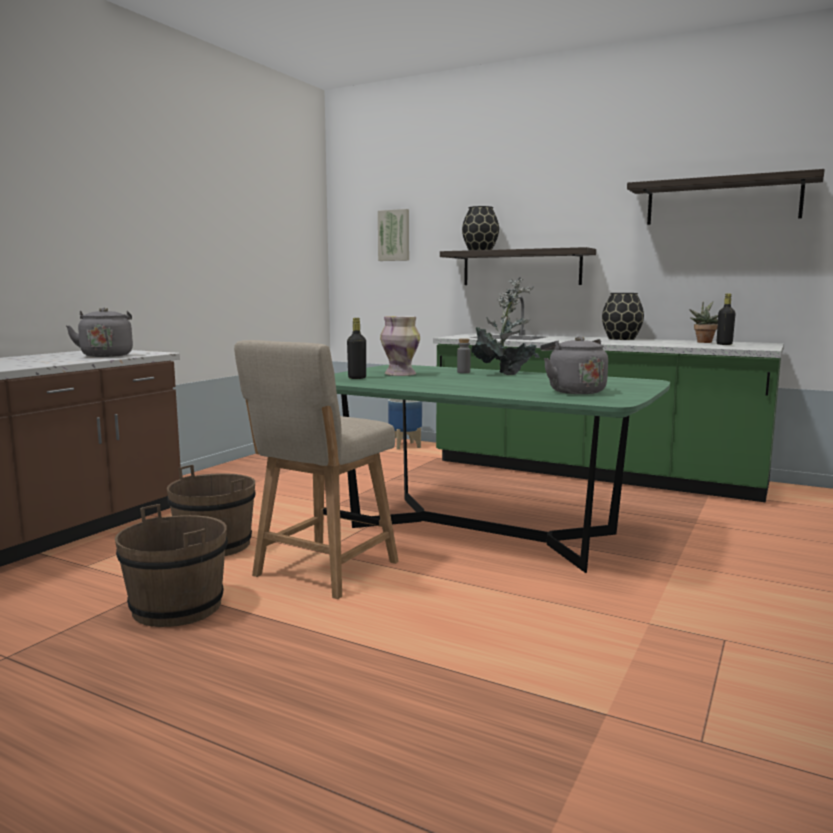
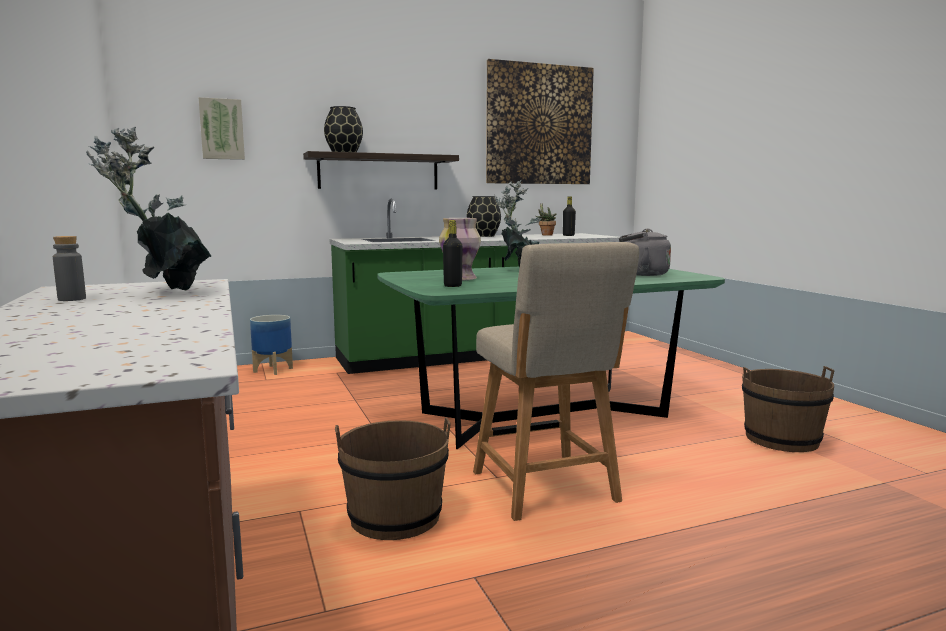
camera: 50 degrees left, 0 degrees up
grey kettle [66,308,133,357] -> potted plant [86,127,212,291]
brown bucket [115,504,228,627] -> brown bucket moved to [742,366,835,452]
grey bottle [457,338,471,373] -> grey bottle moved to [53,236,86,301]
shelf [627,169,825,225] -> picture [486,59,594,184]

